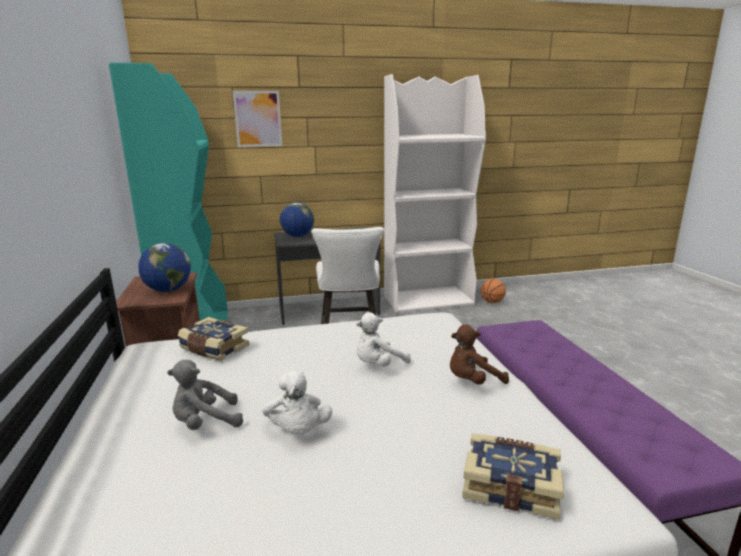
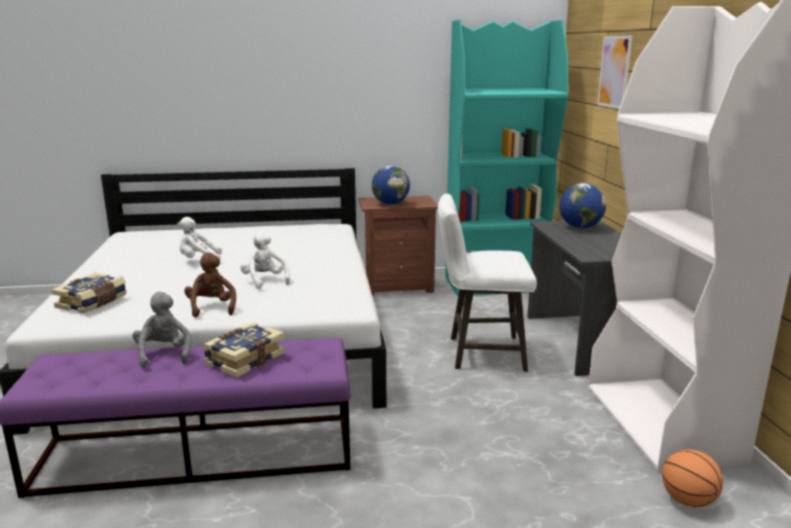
camera: 95 degrees right, 0 degrees up
grey plush toy [167,360,243,430] -> grey plush toy moved to [132,292,192,368]
book [178,317,250,361] -> book moved to [203,322,285,378]

